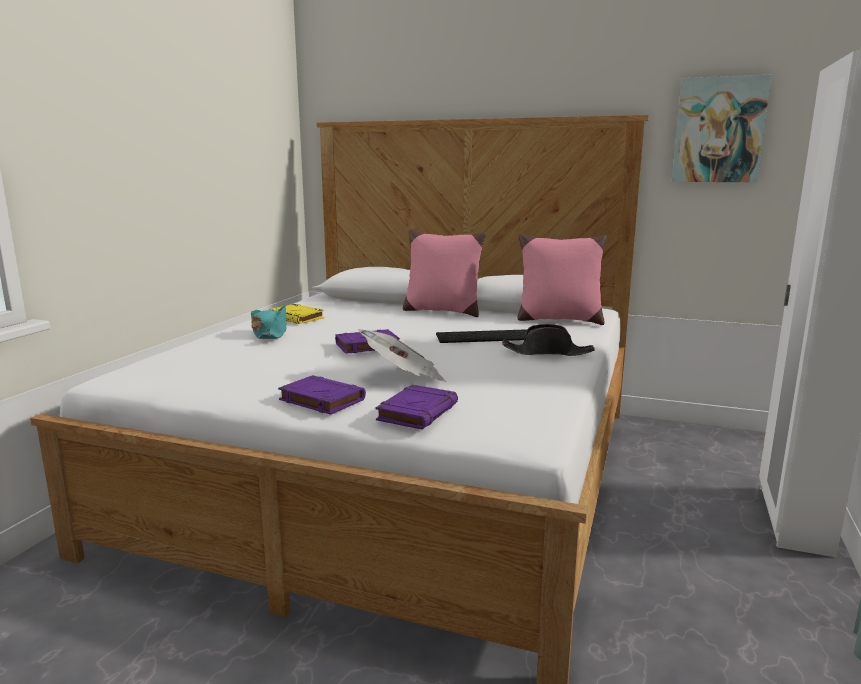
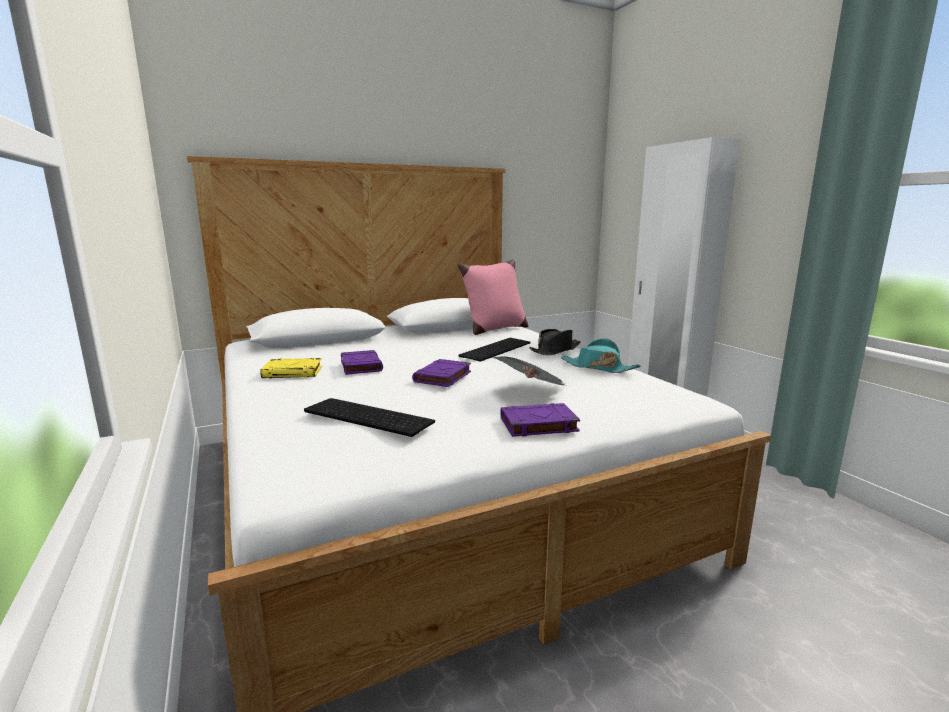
camera: 45 degrees left, 0 degrees up
turquoise hat [251,305,286,339] -> turquoise hat moved to [561,339,641,373]
purple book [375,385,458,429] -> purple book moved to [341,350,383,375]
pink pillow [403,230,486,317] -> none
picture [672,75,771,182] -> none
none -> keyboard [304,398,435,437]

